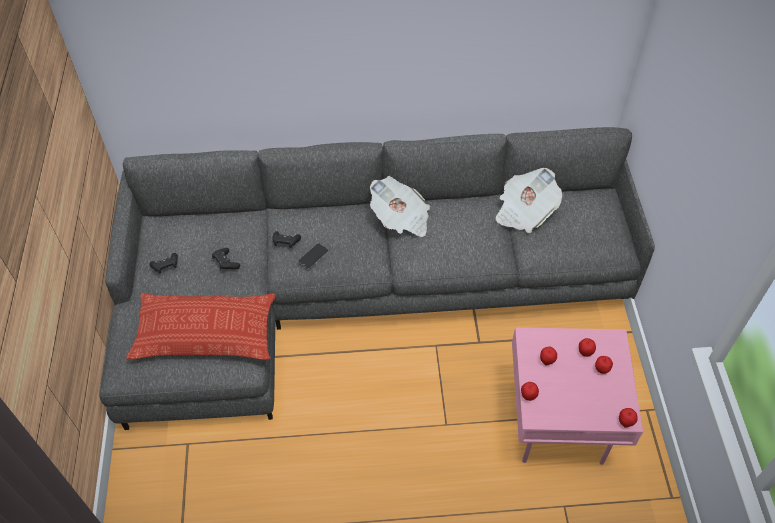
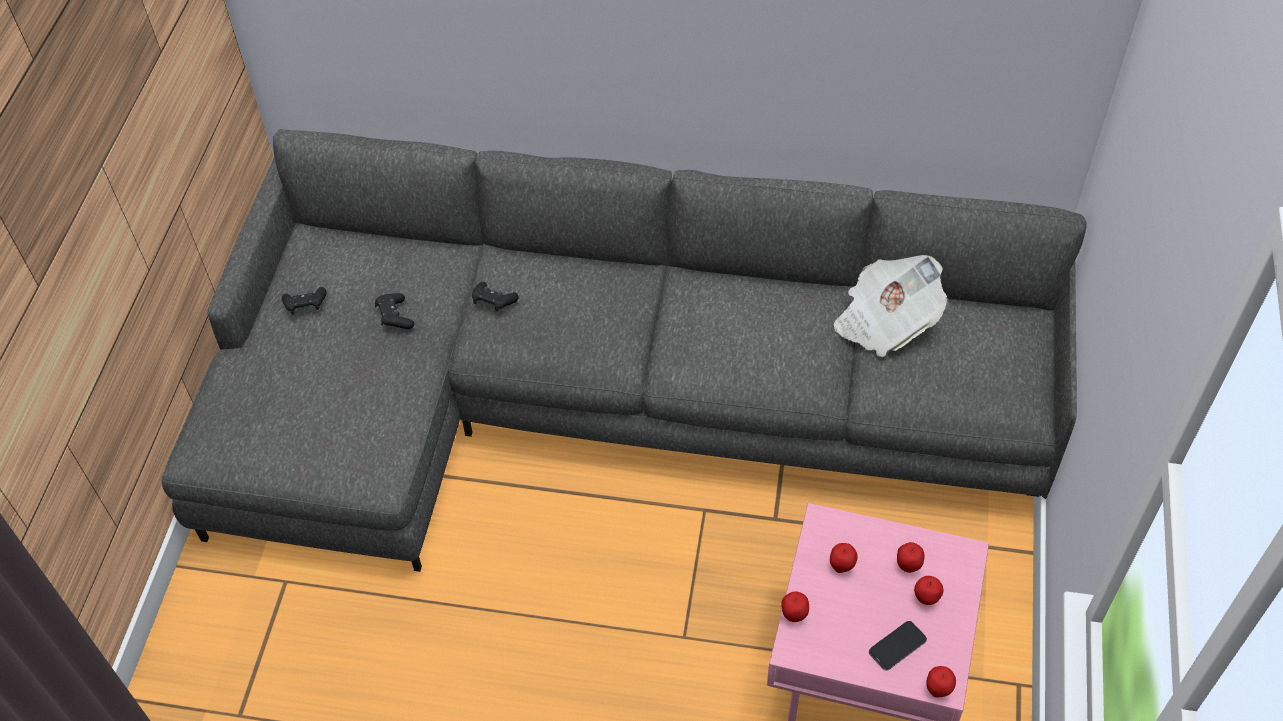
camera: 15 degrees right, 0 degrees up
pillow [126,293,276,360] -> none
phone [298,244,328,269] -> phone moved to [869,621,927,671]
newspaper [370,176,430,237] -> none

